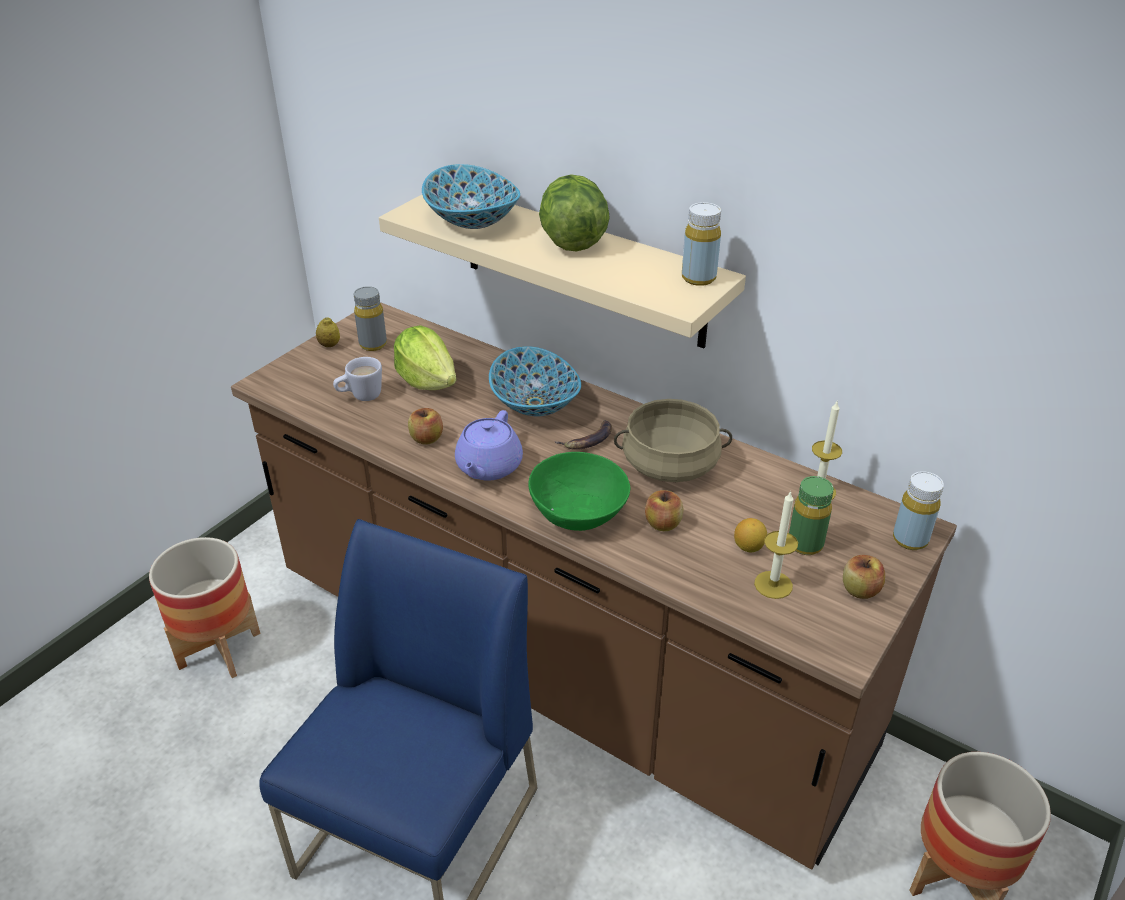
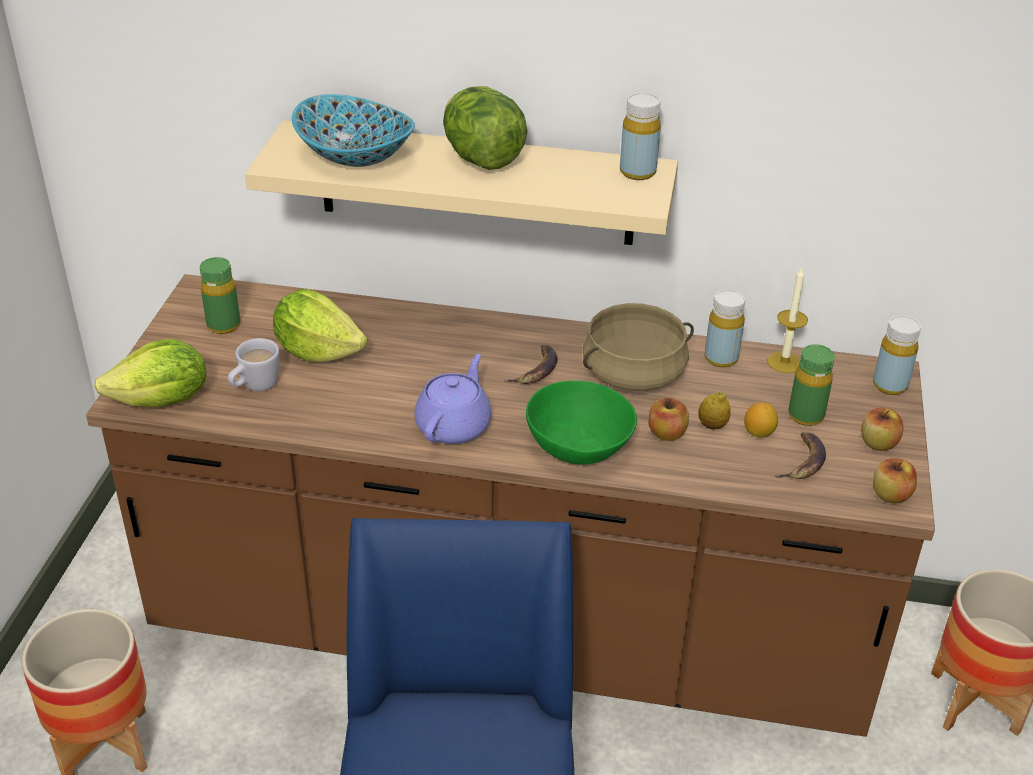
camera: 25 degrees left, 0 degrees up
lemon [316,317,340,347] -> lemon moved to [698,391,731,430]
grey bottle [354,286,387,351] -> green bottle [200,257,240,334]
apple [408,408,443,445] -> apple moved to [873,458,917,503]
purple teapot [455,410,523,481] -> purple teapot turned 150 degrees counterclockwise [414,354,491,444]
bowl [489,346,581,416] -> none
candle [754,491,798,599] -> banana [775,432,826,479]
none -> lettuce [94,339,206,407]
none -> yellow bottle [705,290,745,368]

